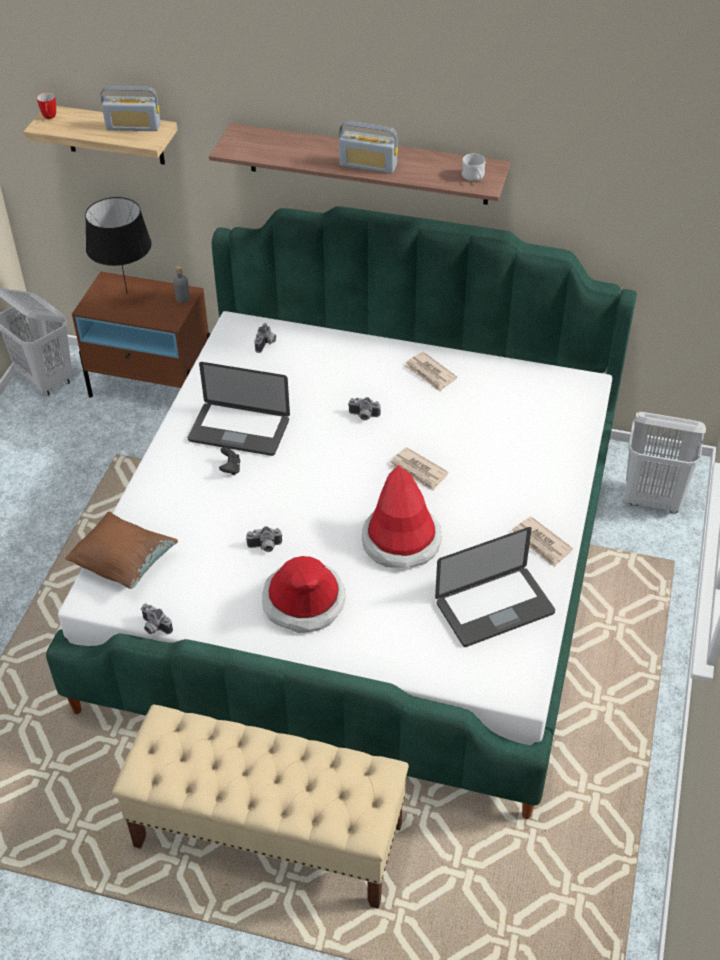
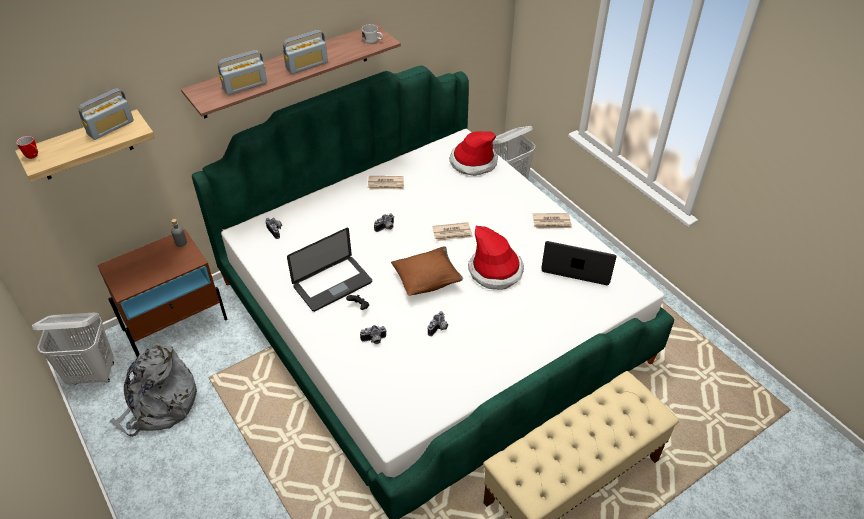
camera: 50 degrees left, 0 degrees up
brown pillow [65,511,178,589] -> brown pillow moved to [391,246,463,296]
black table lamp [85,197,152,294] -> none
camera [141,603,173,634] -> camera moved to [360,325,387,344]
hat [262,556,345,633] -> hat moved to [450,131,498,176]
laptop [435,527,555,647] -> laptop turned 90 degrees counterclockwise [541,241,617,285]
none -> grey backpack [110,345,197,437]
none -> radio [218,50,267,95]

